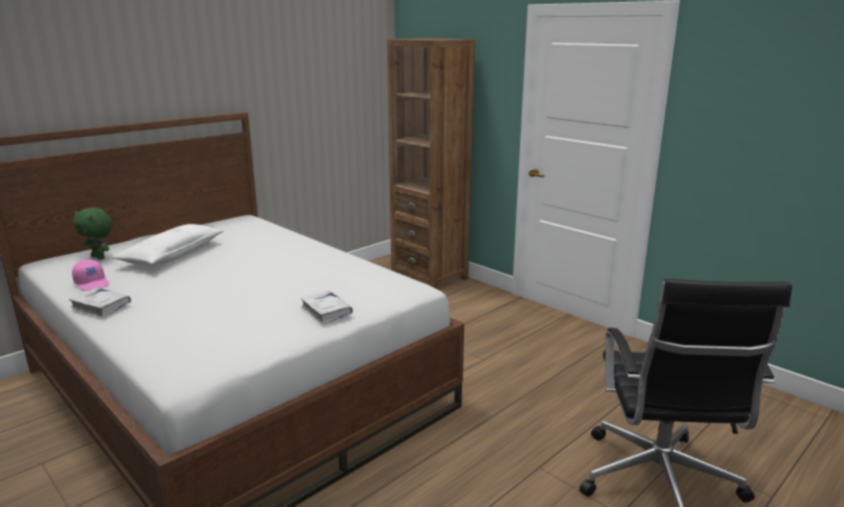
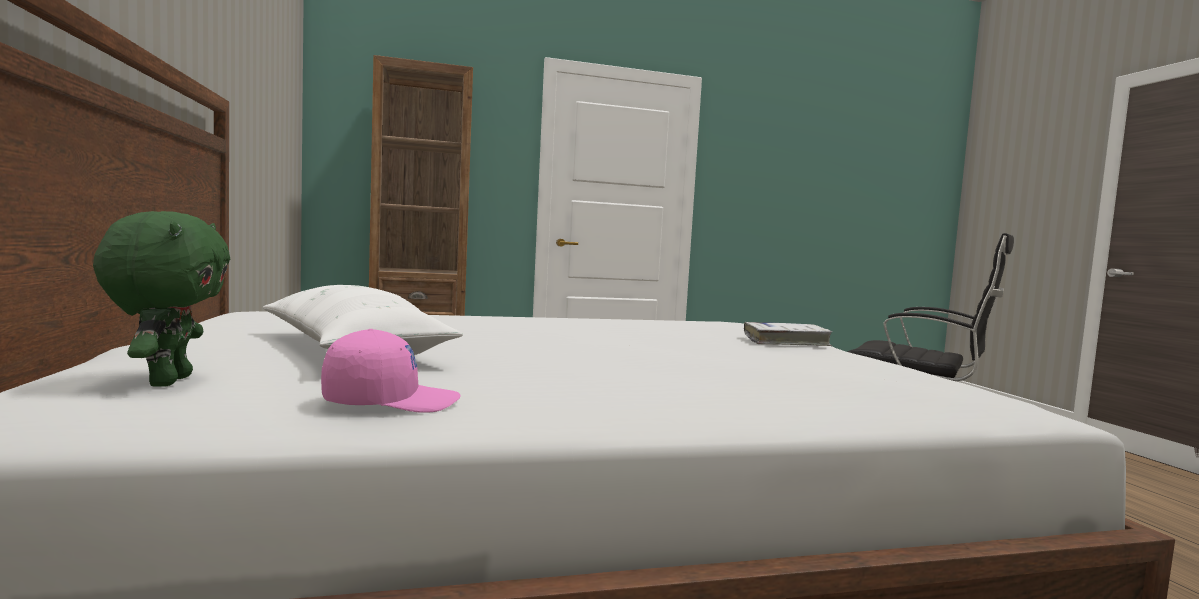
camera: 60 degrees left, 15 degrees down
white book [69,288,131,317] -> none
green plush toy [73,207,112,260] -> green plush toy turned 75 degrees counterclockwise [93,211,230,387]

